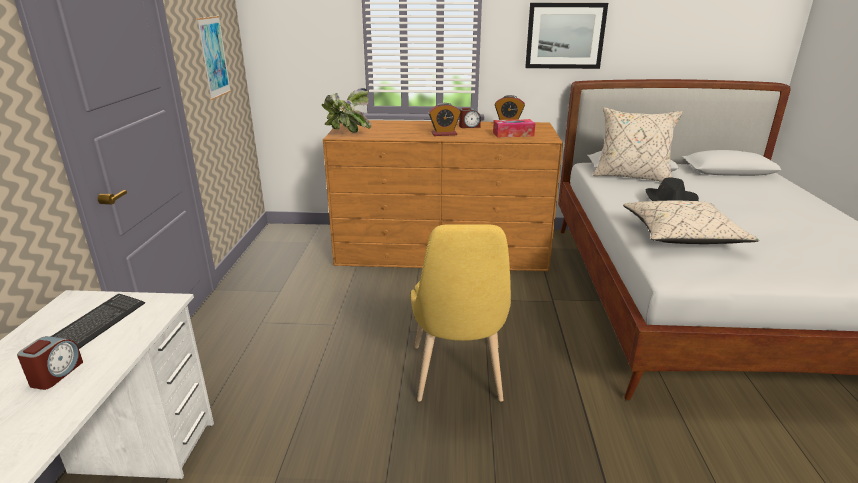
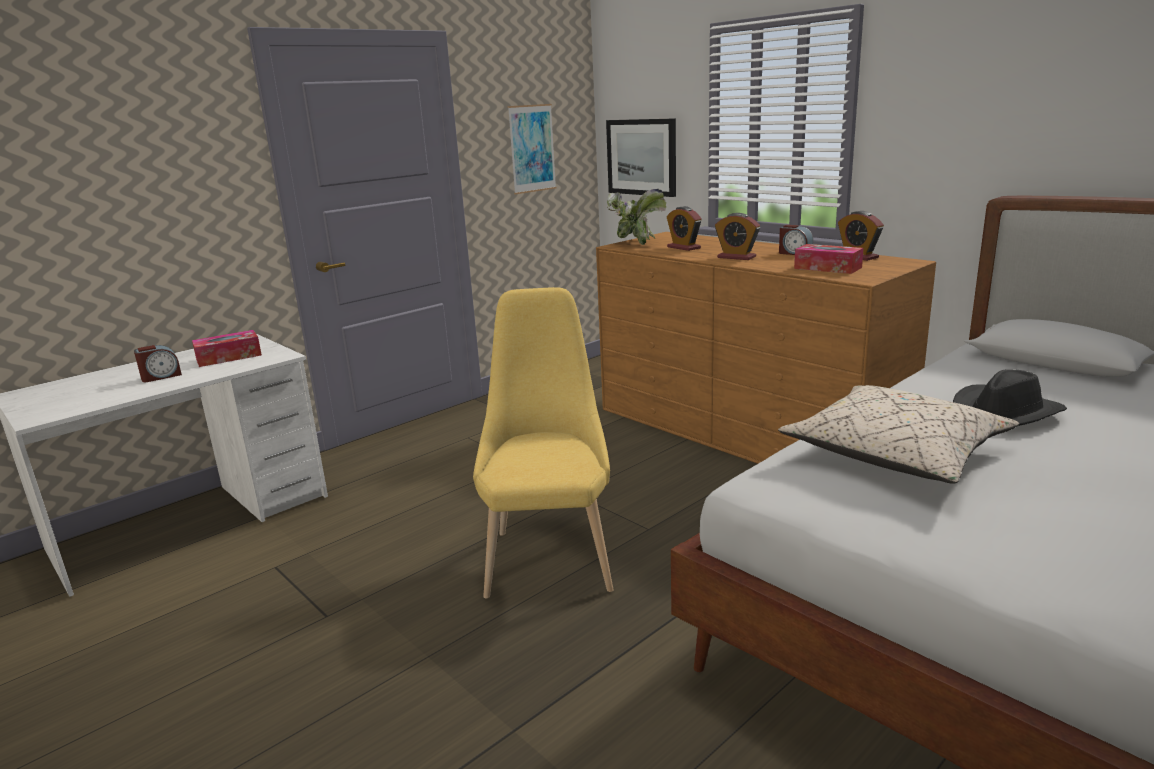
camera: 45 degrees right, 5 degrees down
keyboard [51,294,145,349] -> tissue box [192,330,262,367]
yellow chair [411,224,511,402] -> yellow chair turned 135 degrees clockwise [473,287,613,598]
picture [525,3,608,69] -> picture moved to [606,118,676,197]
beige pillow [593,107,682,182] -> none
none -> alarm clock [667,206,702,251]

